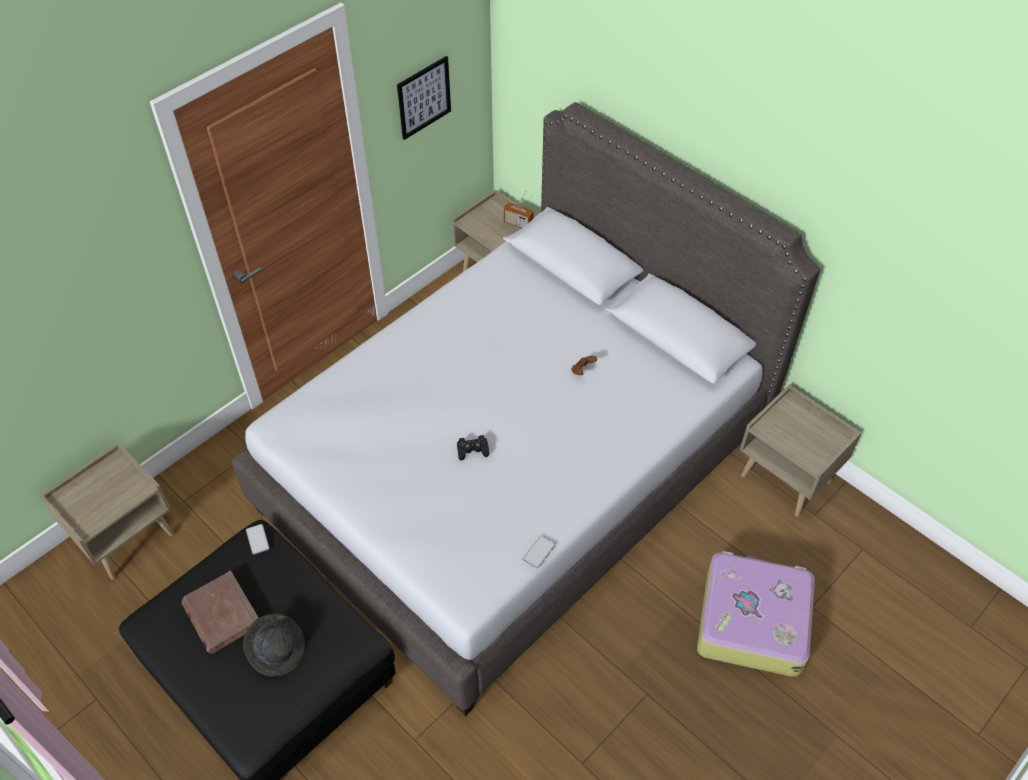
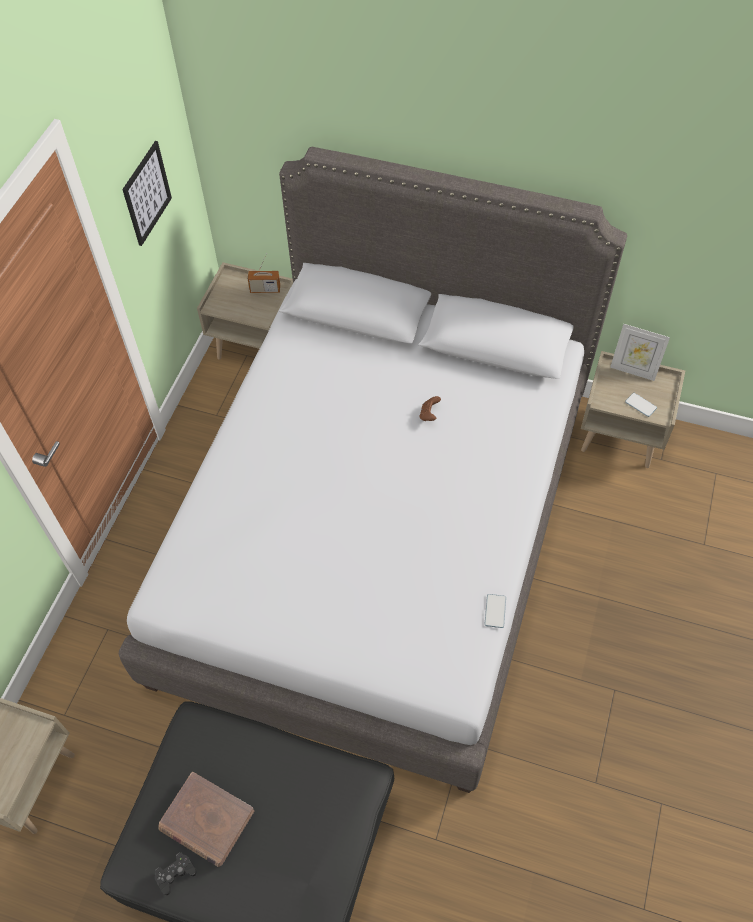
camera: 25 degrees left, 5 degrees up
grey hat [243,614,305,677] -> none
phone [246,524,270,555] -> phone moved to [625,393,657,417]
black game controller [457,435,489,461] -> black game controller moved to [155,852,197,895]
suitcase [697,551,815,677] -> none
none -> picture frame [610,324,670,381]

